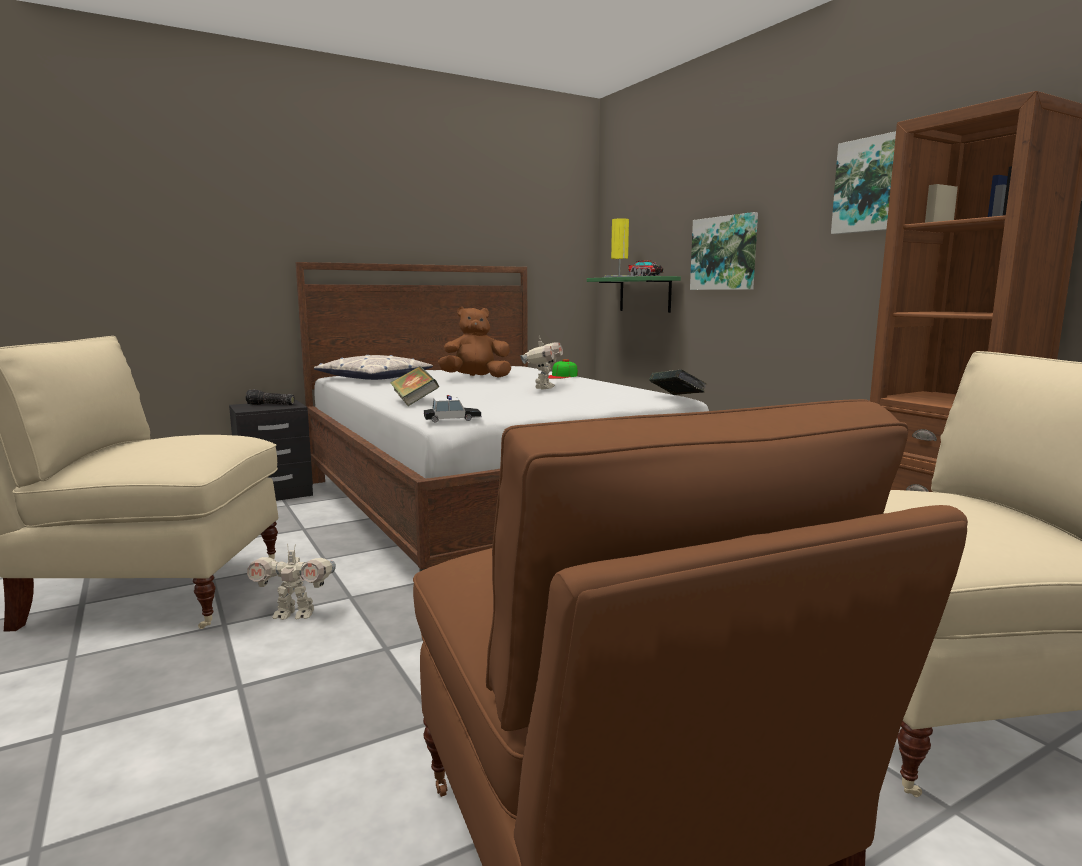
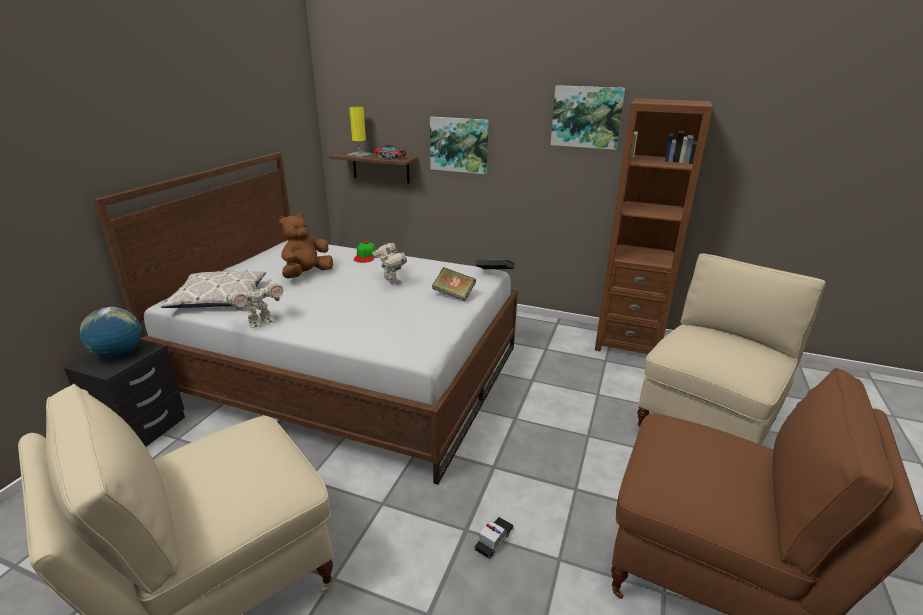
camera: 40 degrees left, 15 degrees up
flashlight [246,389,295,405] -> globe [80,307,142,358]
toy robot [247,543,336,620] -> toy robot moved to [226,280,283,328]
book [390,366,439,406] -> book moved to [432,267,476,302]
toy car [424,395,482,423] -> toy car moved to [474,517,514,559]
green shelf [587,276,681,313] -> brown shelf [329,151,418,183]

